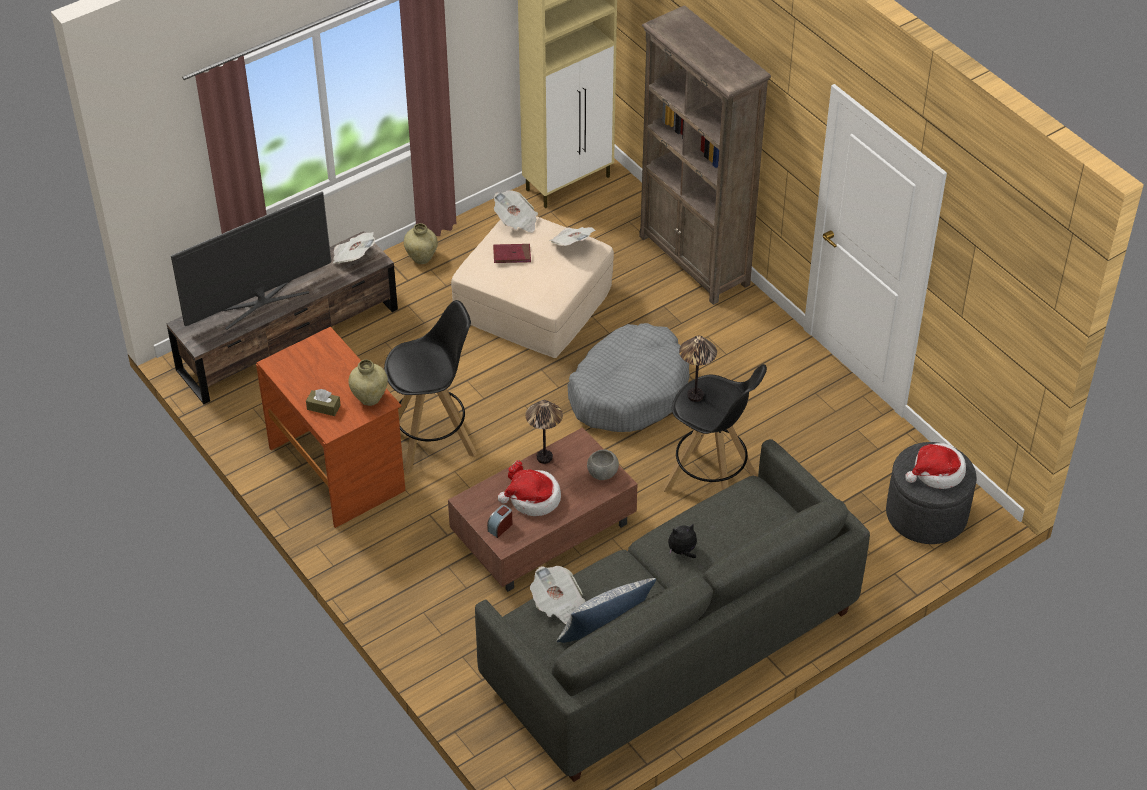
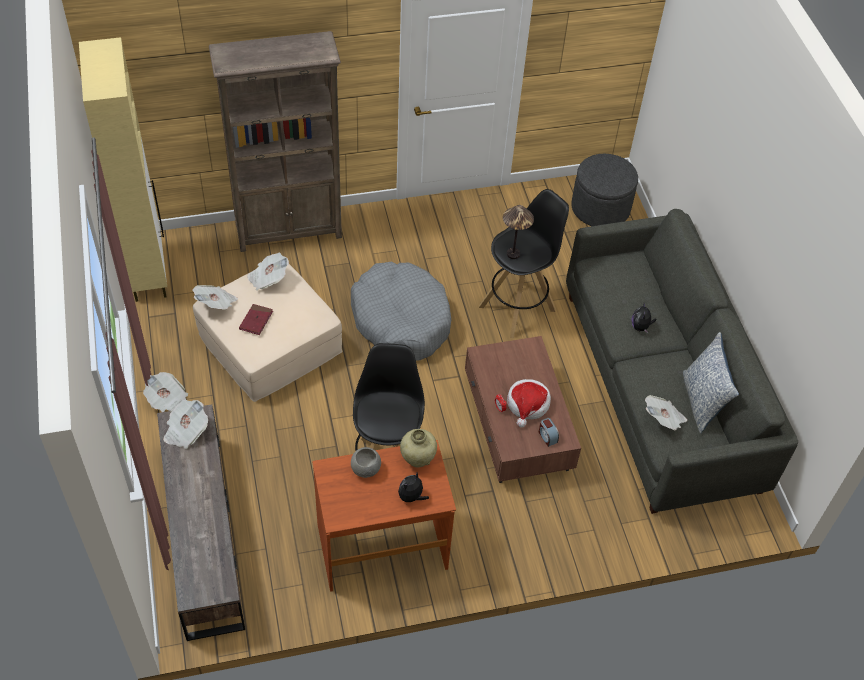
camera: 70 degrees left, 5 degrees up
television [171,191,331,330] -> none
brown tissue box [306,389,340,416] -> plush toy [398,472,429,502]
beige vase [404,223,438,264] -> newspaper [143,372,188,412]
table lamp [525,400,563,464] -> none
grey bowl [587,450,619,480] -> grey bowl moved to [351,447,381,478]
hat [905,443,966,489] -> none

